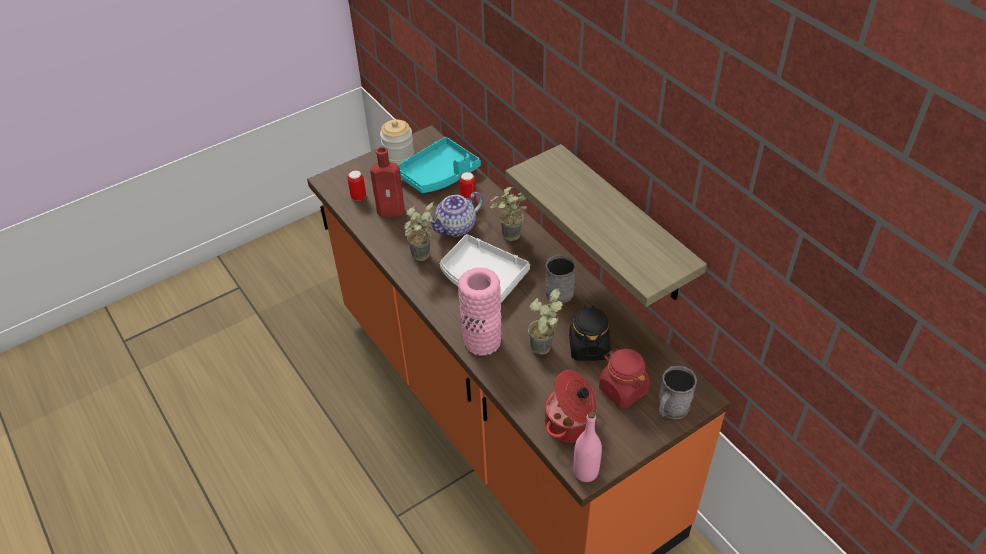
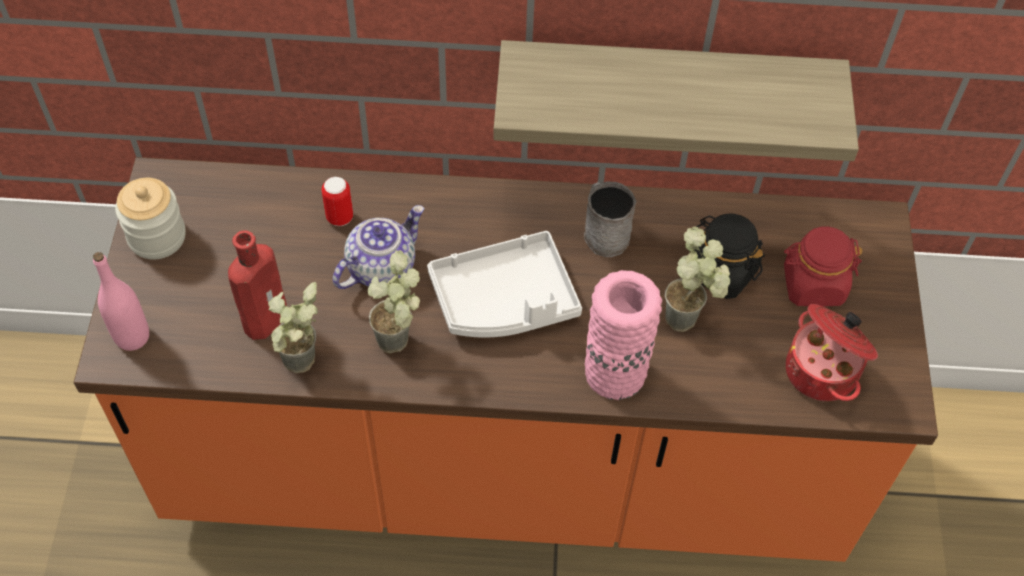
camera: 55 degrees left, 10 degrees up
can [347,170,366,201] -> none
turquoise tray [398,137,481,193] -> none
teapot [426,192,483,237] -> teapot turned 135 degrees counterclockwise [332,205,424,289]
potted plant [490,187,527,241] -> potted plant moved to [268,282,318,373]
pink bottle [573,412,602,482] -> pink bottle moved to [93,252,149,351]
grey mug [657,366,697,419] -> none

